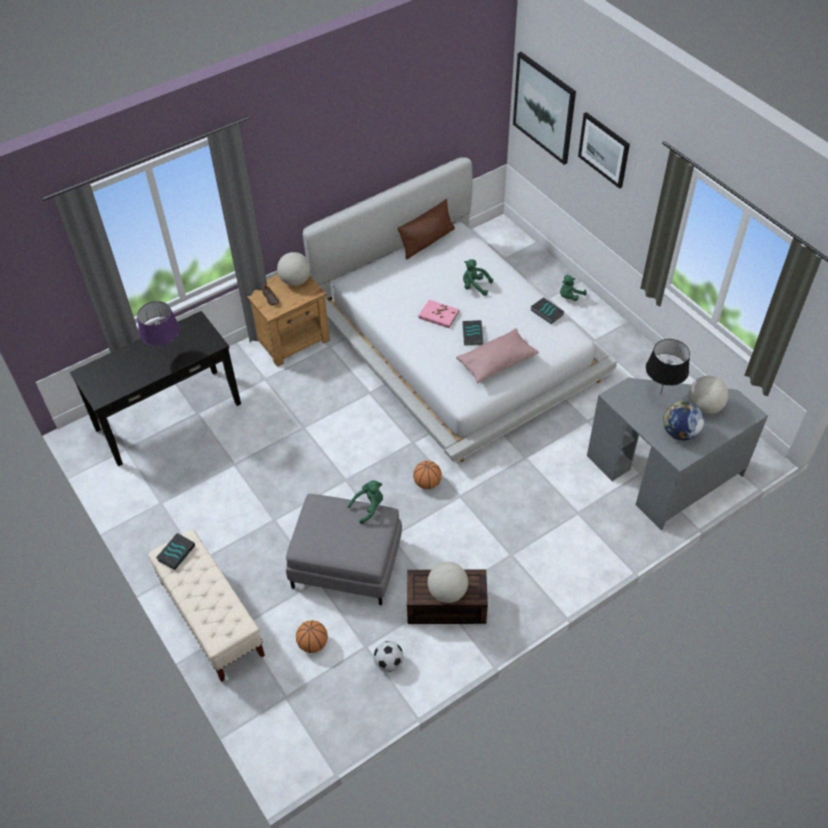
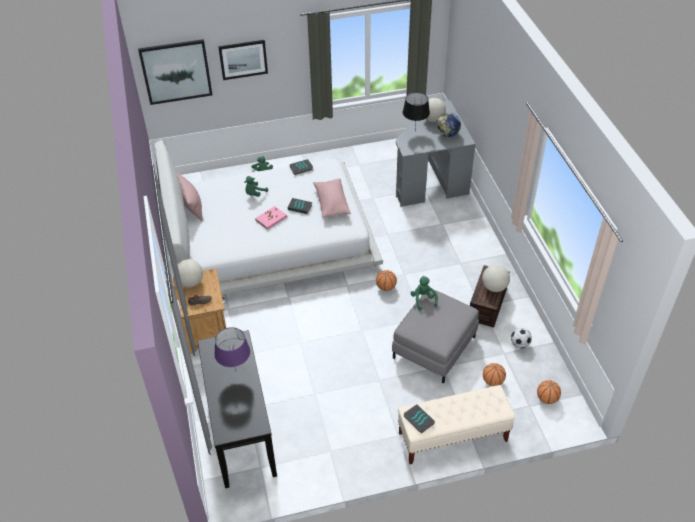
camera: 70 degrees left, 5 degrees down
brown pillow [397,199,455,259] -> pink pillow [176,171,203,222]
none -> basketball [537,380,561,404]

